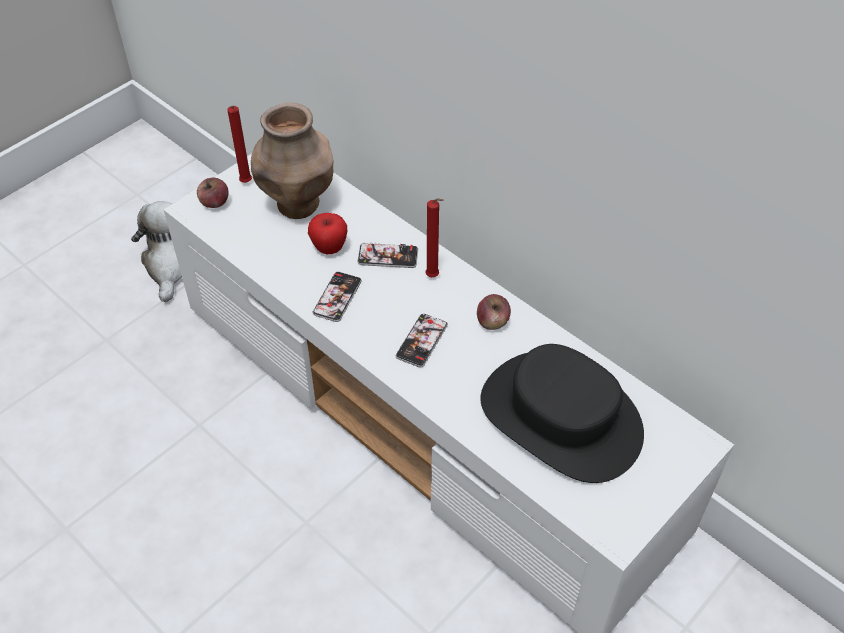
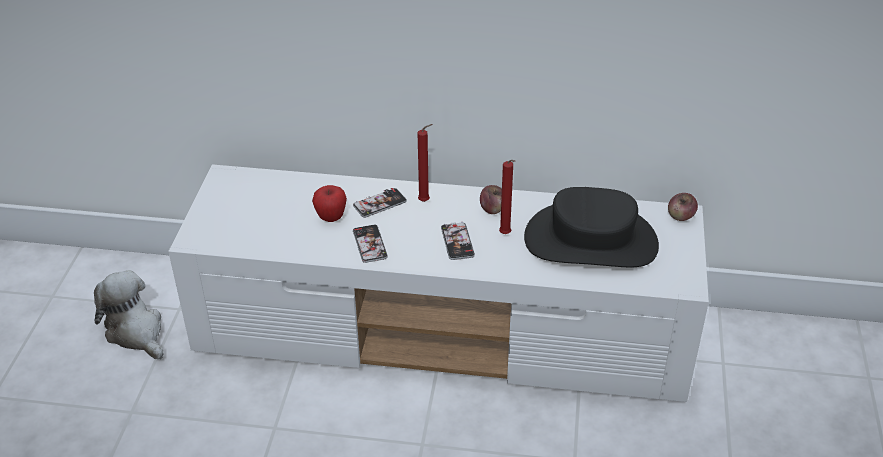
camera: 35 degrees left, 10 degrees down
apple [197,178,228,208] -> apple moved to [668,193,698,221]
red candle [227,106,252,183] -> red candle moved to [499,160,515,234]
brown vase [251,103,333,219] -> none

